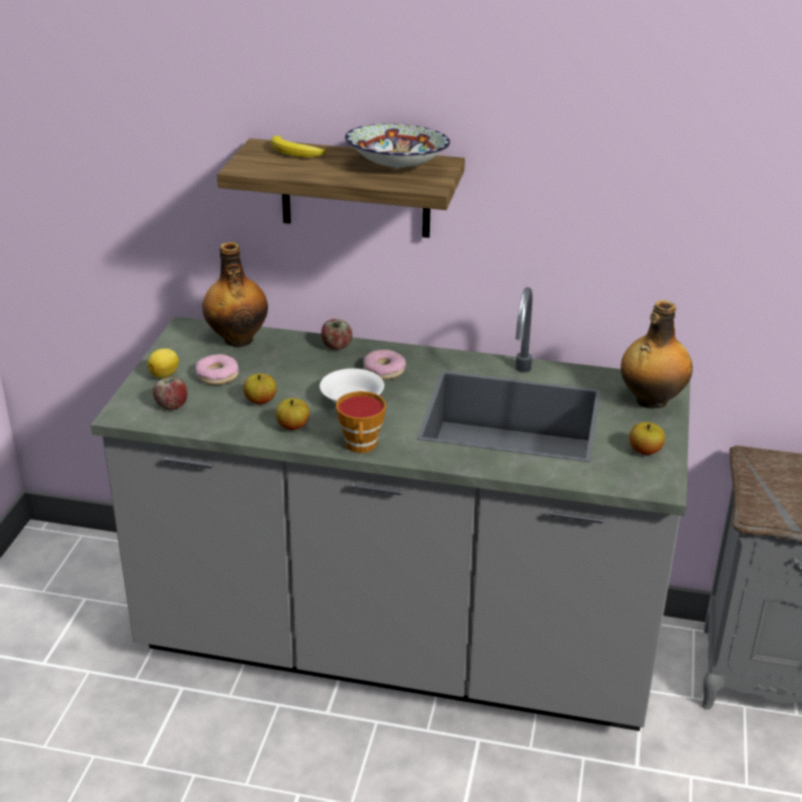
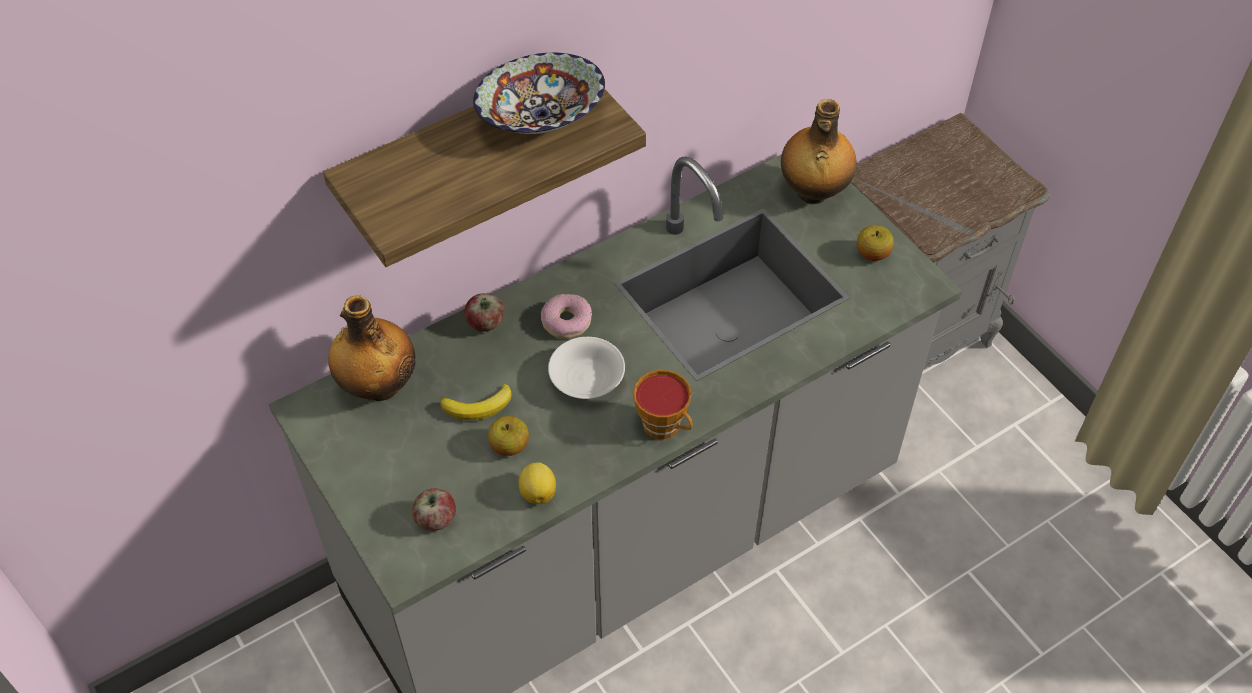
camera: 45 degrees left, 20 degrees up
lemon [147,348,179,378] -> lemon moved to [519,462,556,504]
donut [196,354,239,385] -> none
banana [271,135,326,157] -> banana moved to [440,383,512,420]
apple [275,398,310,430] -> none

